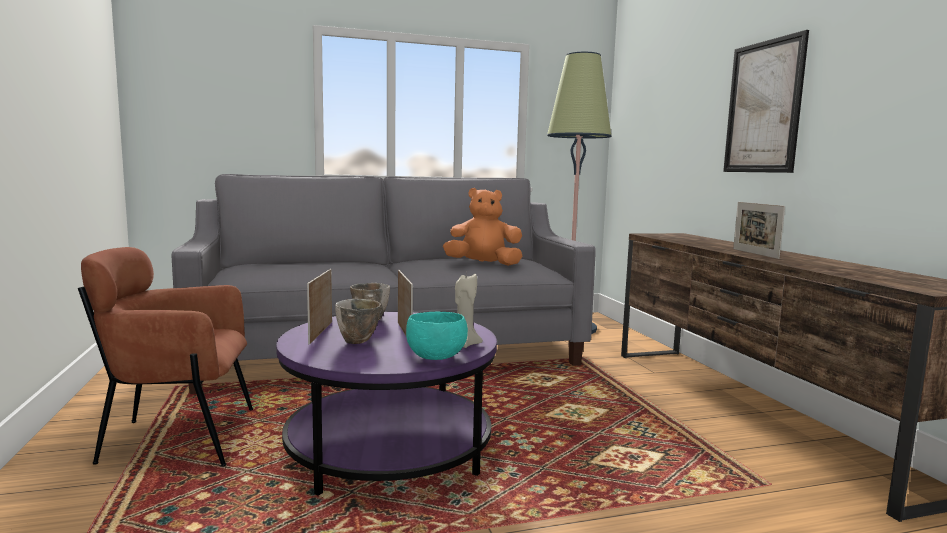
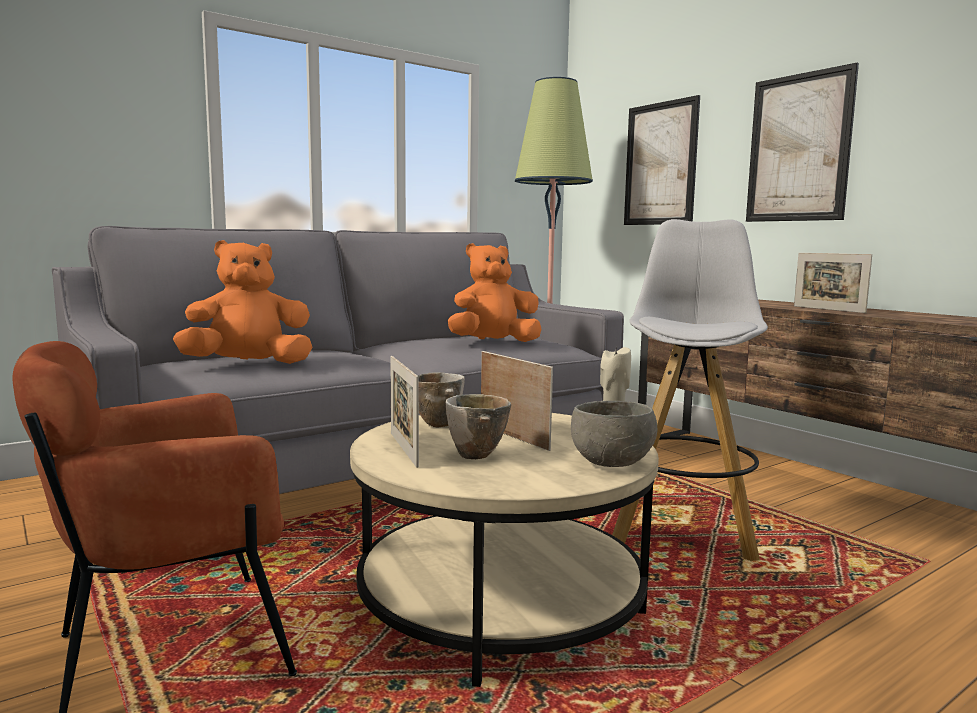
camera: 20 degrees left, 0 degrees up
purple coffee table [276,312,497,496] -> beige coffee table [350,413,659,687]
turquoise bowl [406,312,468,360] -> grey bowl [571,401,658,467]
none -> orange plush toy [173,240,313,364]
none -> white stool [612,219,768,561]
none -> picture [624,95,700,225]

